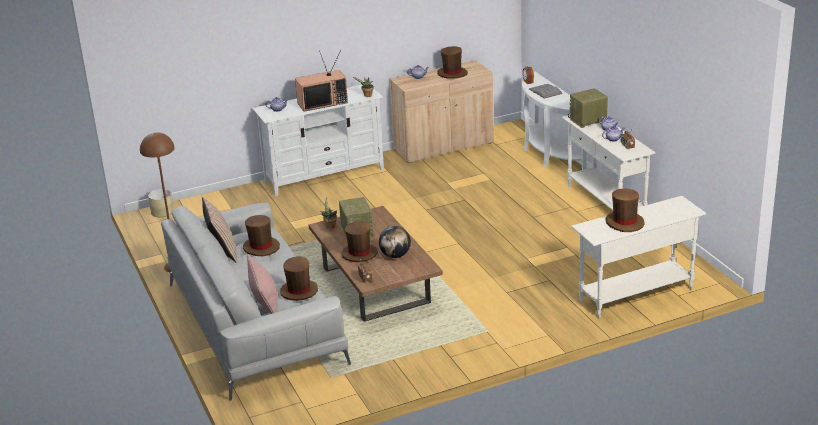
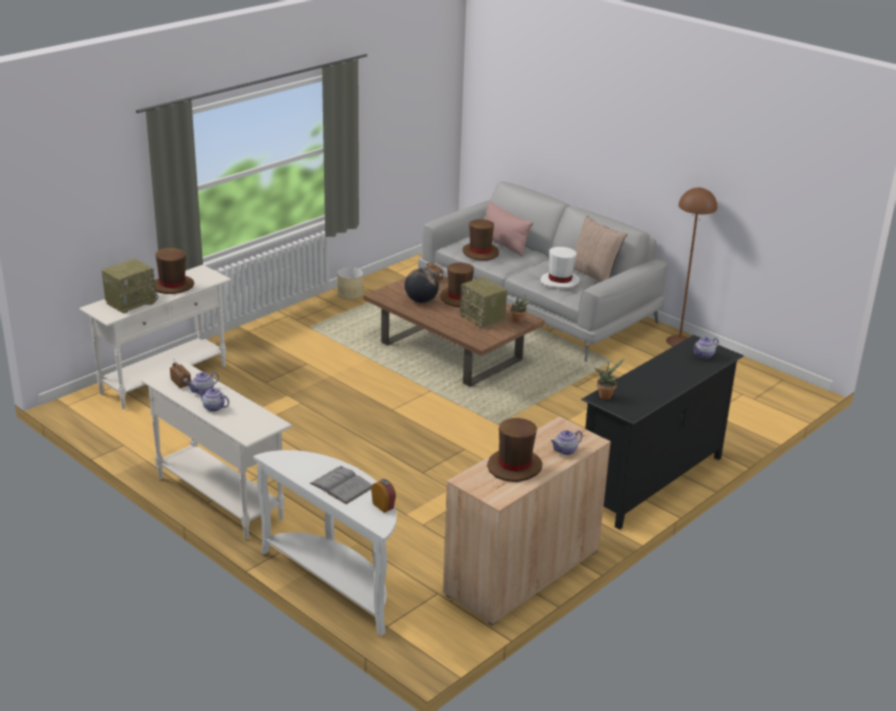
camera: 155 degrees right, 0 degrees up
beige planter [148,189,174,217] -> beige planter moved to [337,268,364,300]
brown hat [243,215,280,256] -> white hat [541,247,579,289]
white tv stand [252,84,384,196] -> black tv stand [581,335,744,530]
television [295,51,348,112] -> none
radio [568,88,608,128] -> radio moved to [102,258,158,314]

